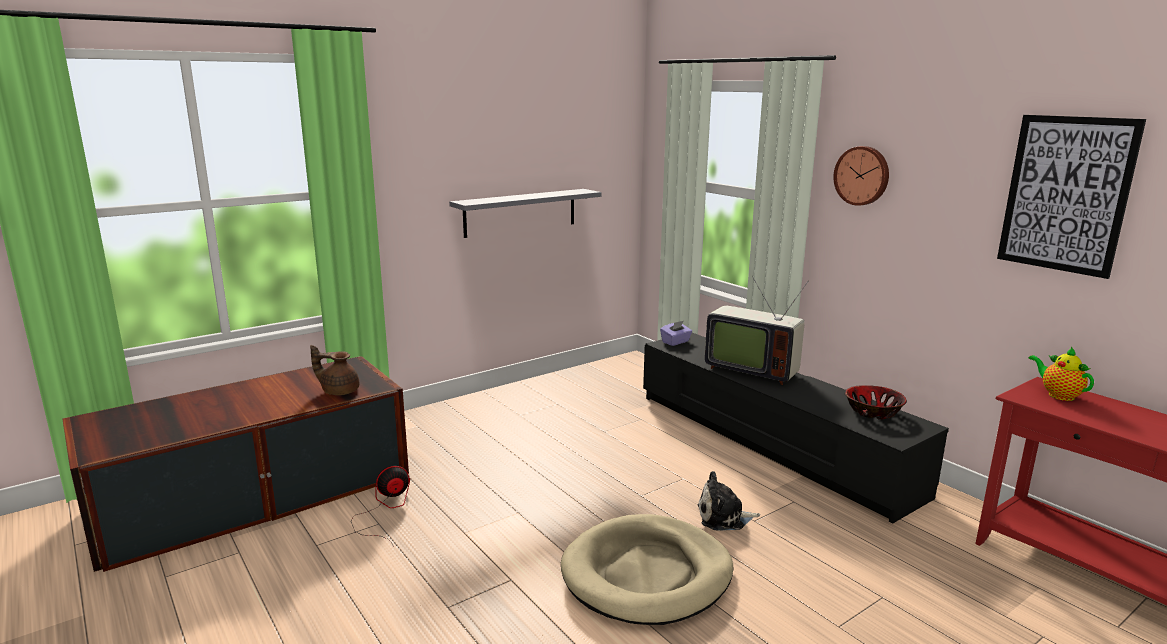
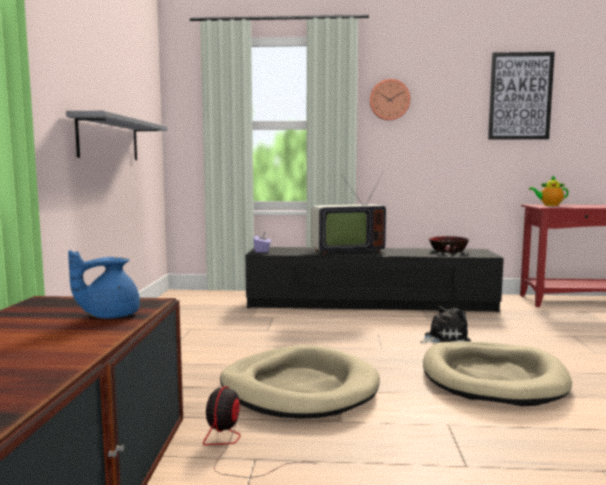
camera: 50 degrees left, 10 degrees down
brown teapot [310,345,359,395] -> blue teapot [68,250,140,319]
plush toy [698,471,760,531] -> plush toy turned 150 degrees counterclockwise [420,306,471,344]
none -> beige dog bed [220,345,380,419]

